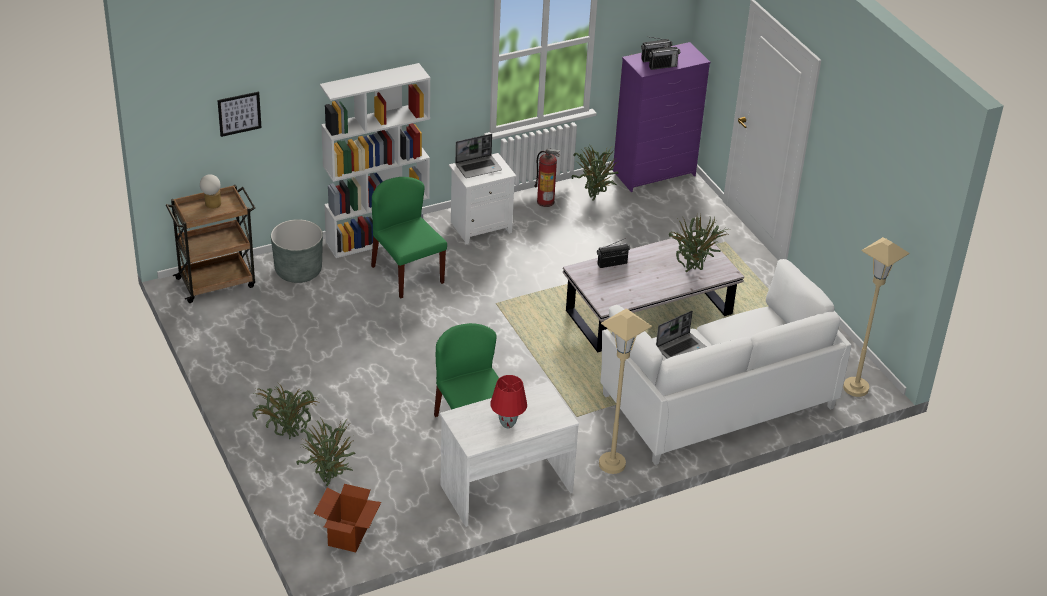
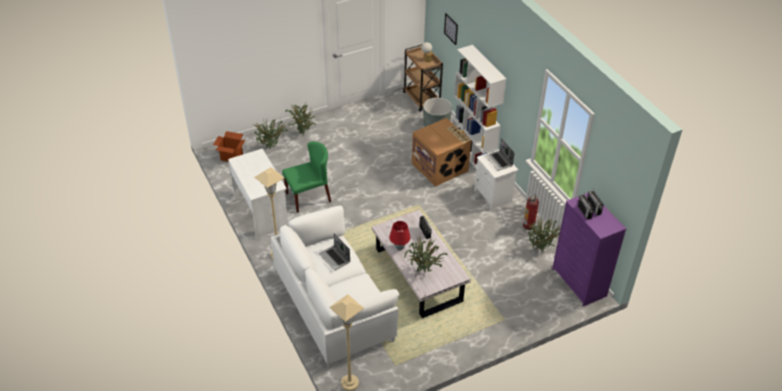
camera: 90 degrees right, 5 degrees up
green chair [371,177,447,299] -> cardboard box [412,118,471,187]
red table lamp [490,375,527,428] -> red table lamp moved to [389,221,410,251]

